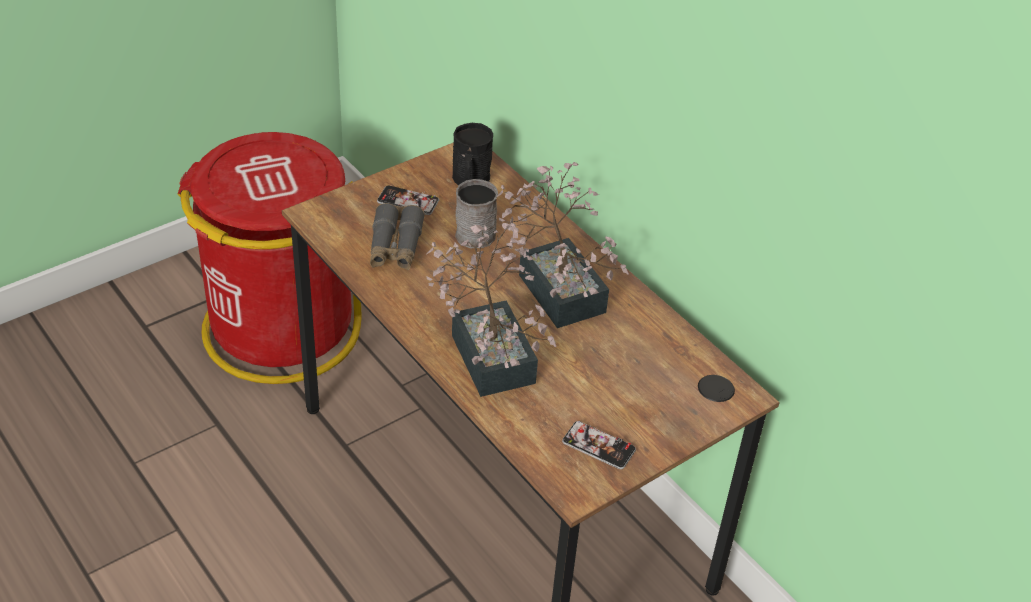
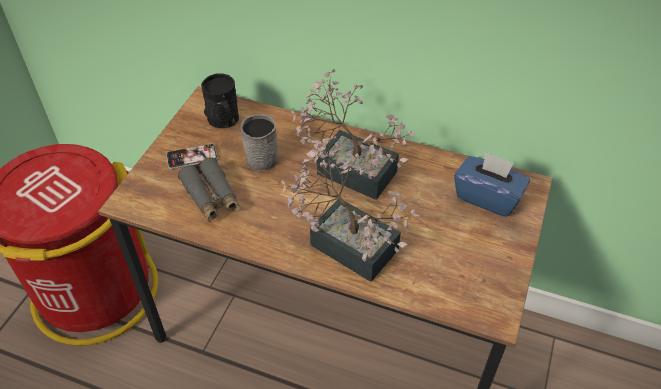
camera: 30 degrees left, 5 degrees up
phone [562,421,636,469] -> none
none -> blue tissue box [454,151,530,217]

